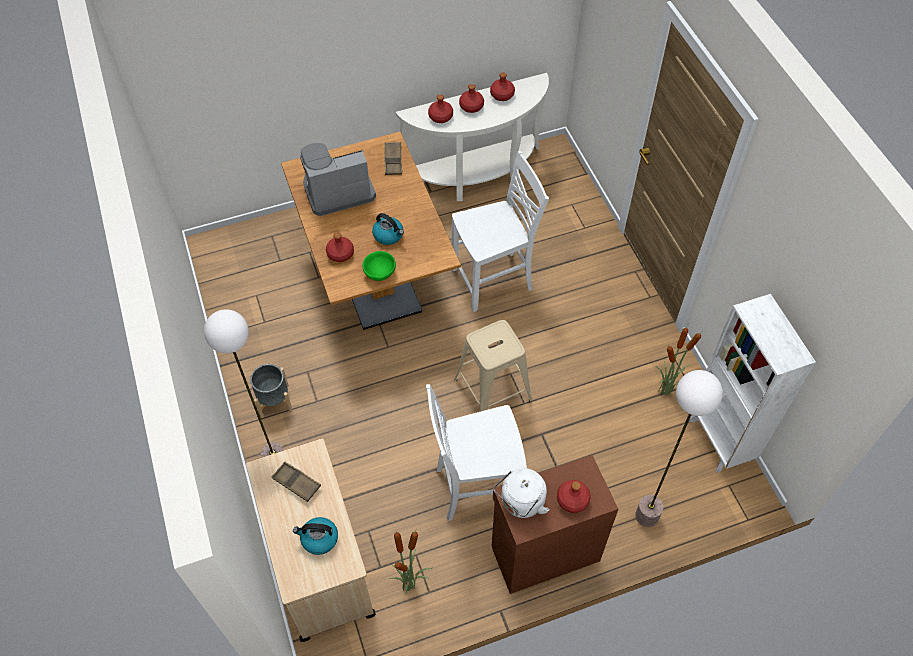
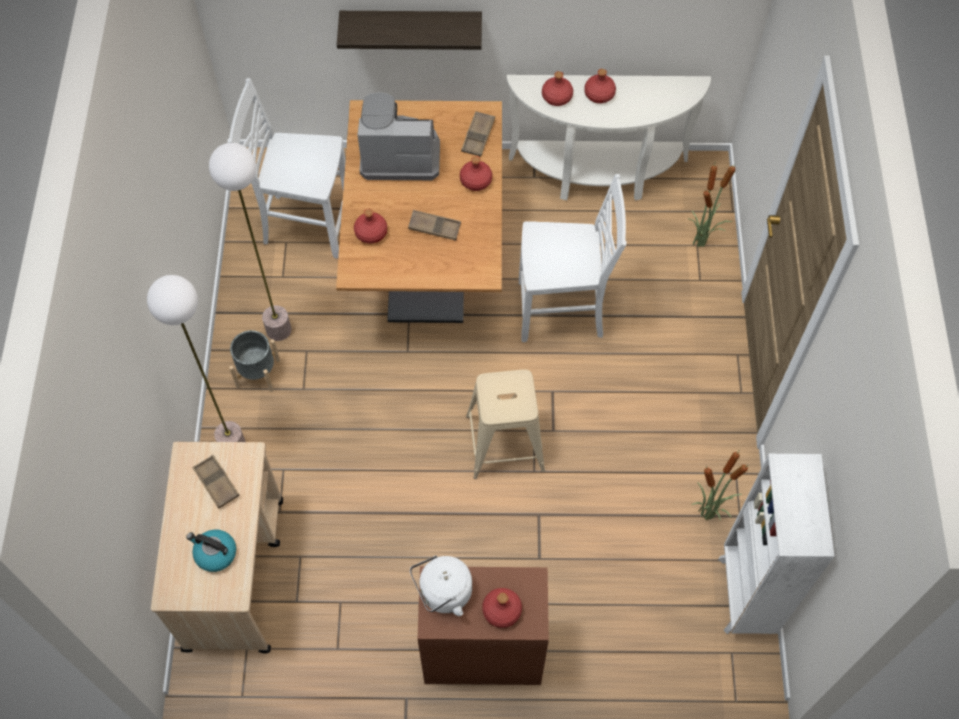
camera: 20 degrees right, 5 degrees up
green bowl [363,251,396,281] -> none
kettle [372,213,404,245] -> brown tray [408,210,461,241]
potted plant [389,531,432,594] -> potted plant moved to [688,163,736,247]
white chair [426,384,527,521] -> white chair moved to [228,78,346,259]
red bottle [490,73,515,101] -> red bottle moved to [460,156,492,191]
floor lamp [635,370,723,527] -> floor lamp moved to [209,143,291,341]
none -> shelf [337,11,482,50]

